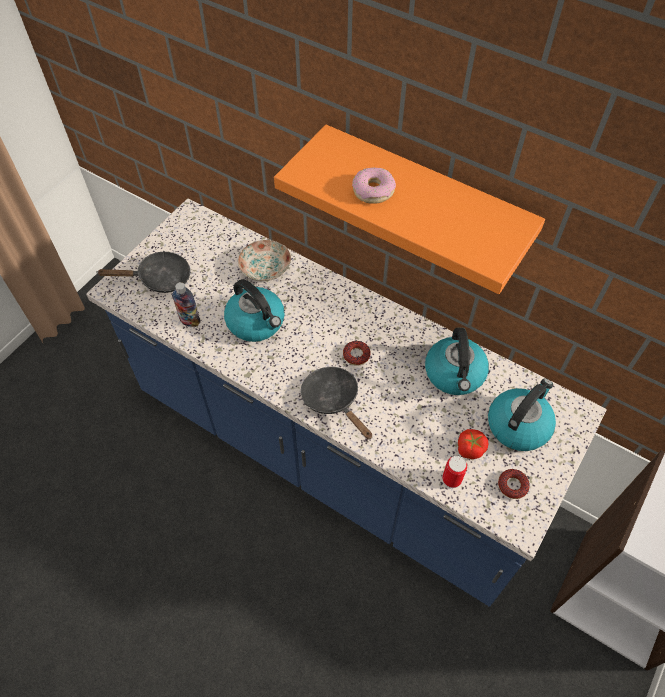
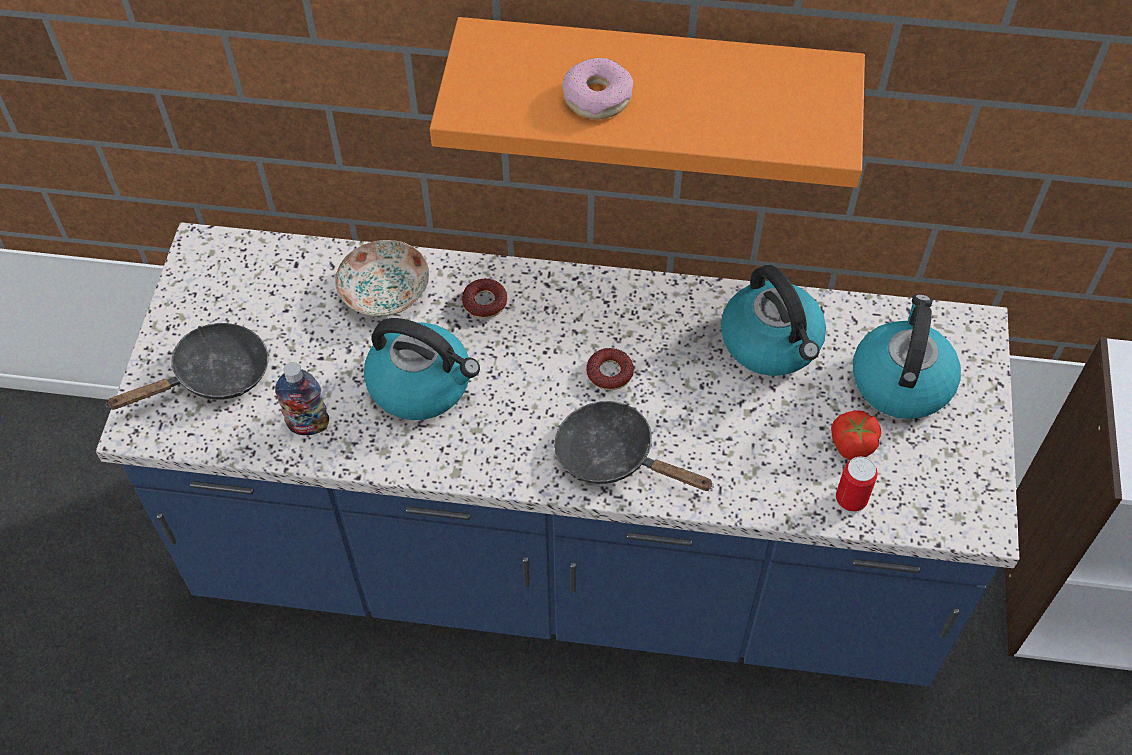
camera: 25 degrees left, 0 degrees up
donut [498,469,530,499] -> donut moved to [462,278,507,319]

